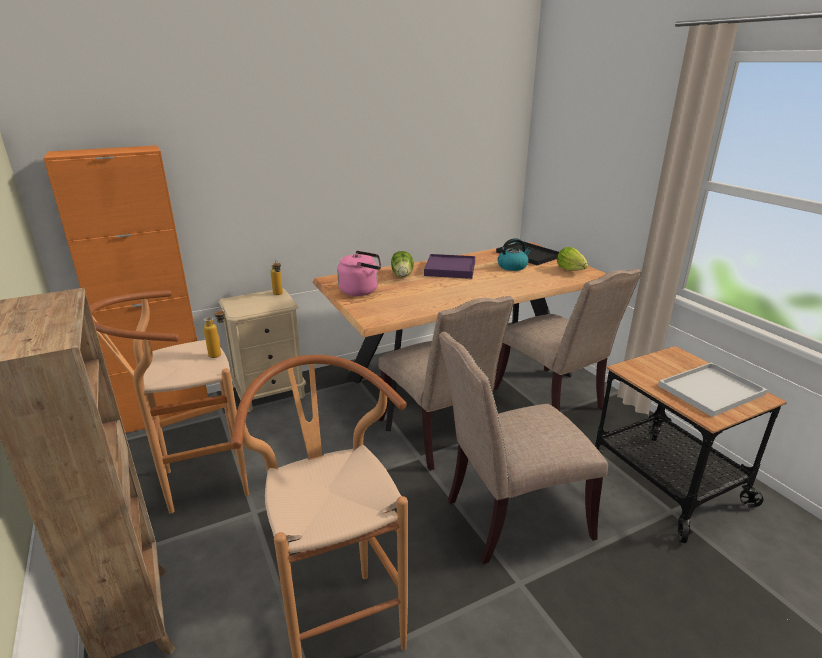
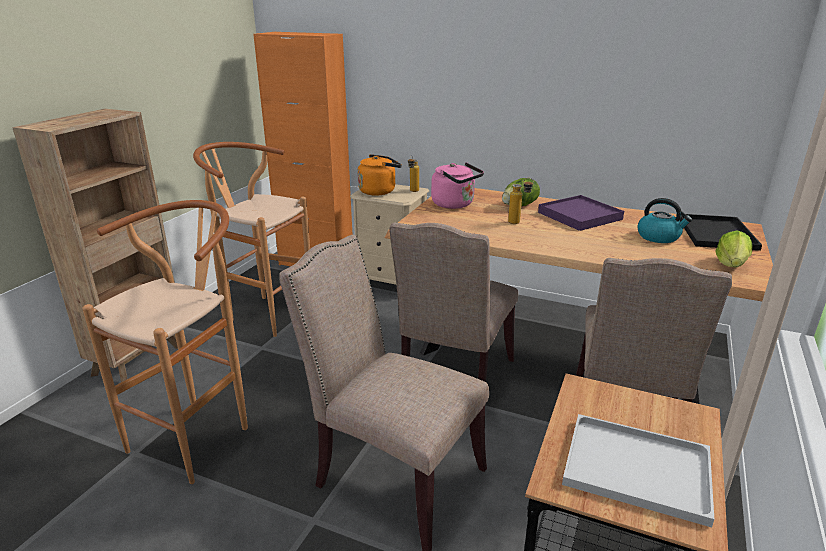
camera: 50 degrees right, 0 degrees up
bottle [203,307,225,358] -> bottle moved to [508,178,534,224]
none -> orange kettle [358,154,402,196]

